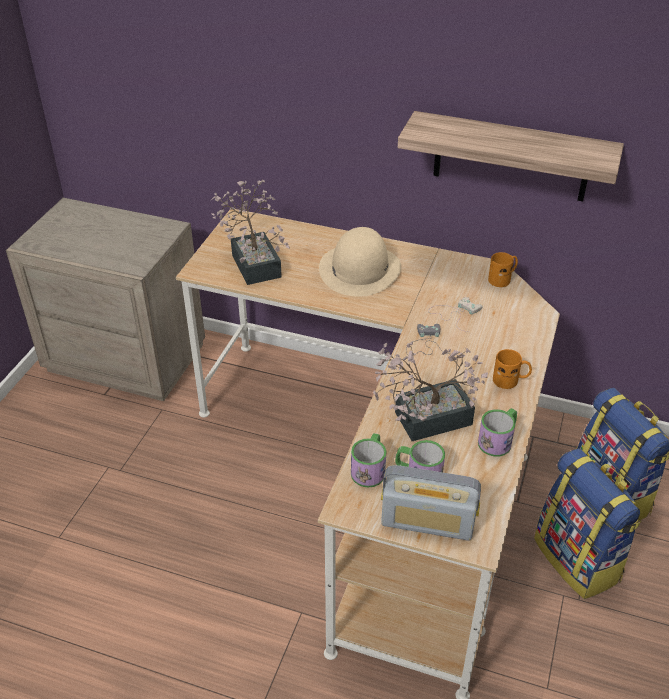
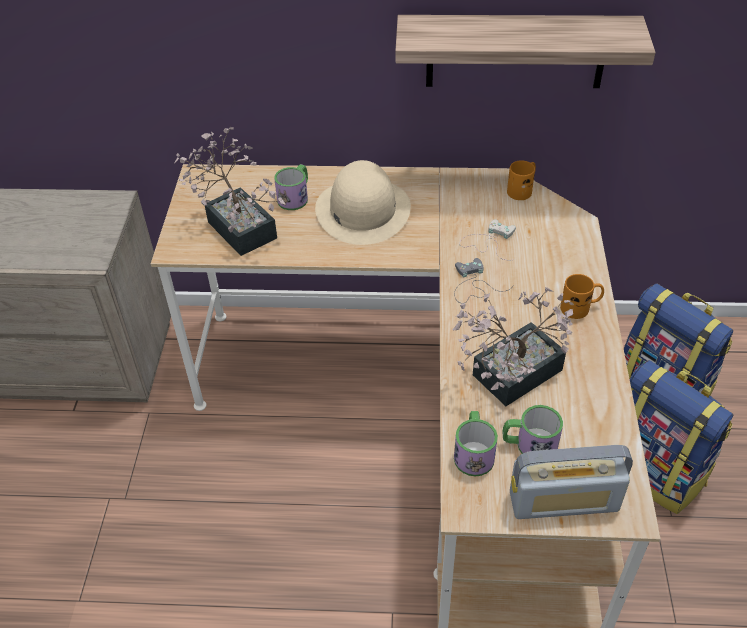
camera: 15 degrees left, 5 degrees up
mug [478,408,517,457] -> mug moved to [274,164,308,210]

